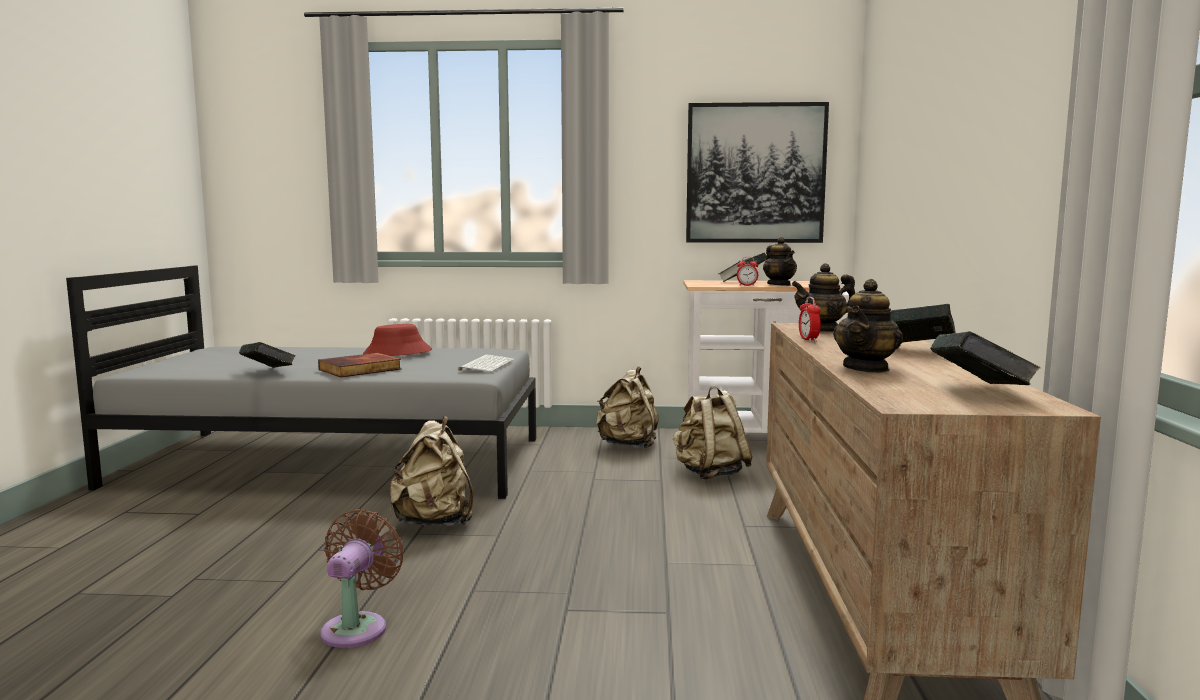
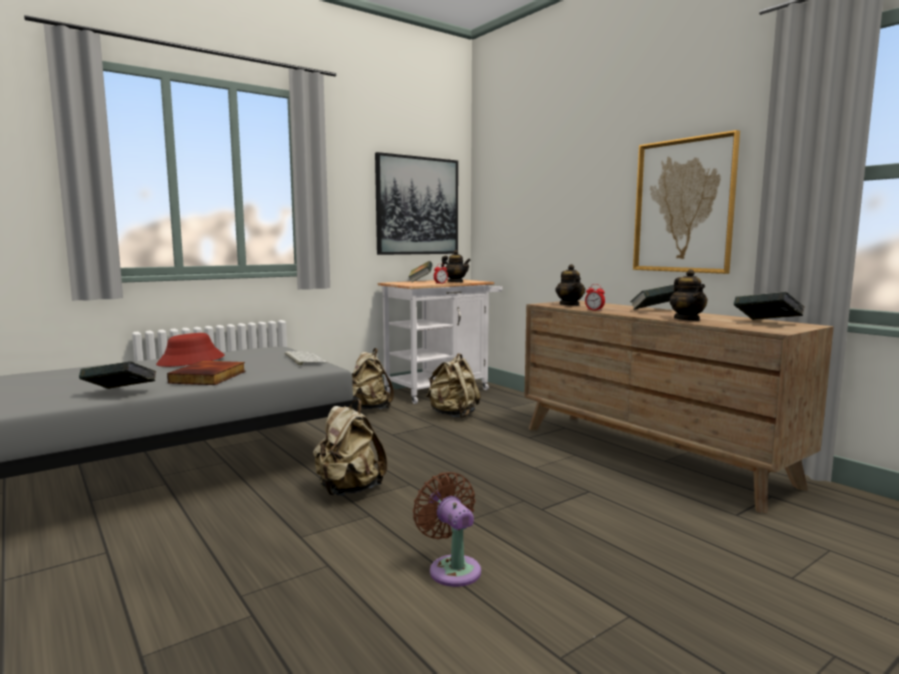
camera: 40 degrees left, 0 degrees up
teapot [792,263,855,332] -> teapot turned 45 degrees counterclockwise [555,264,585,306]
none -> picture [633,130,740,274]

